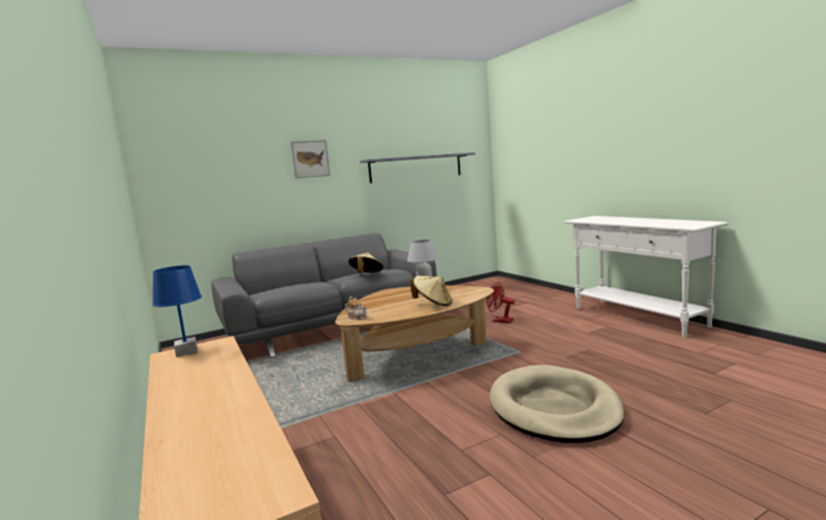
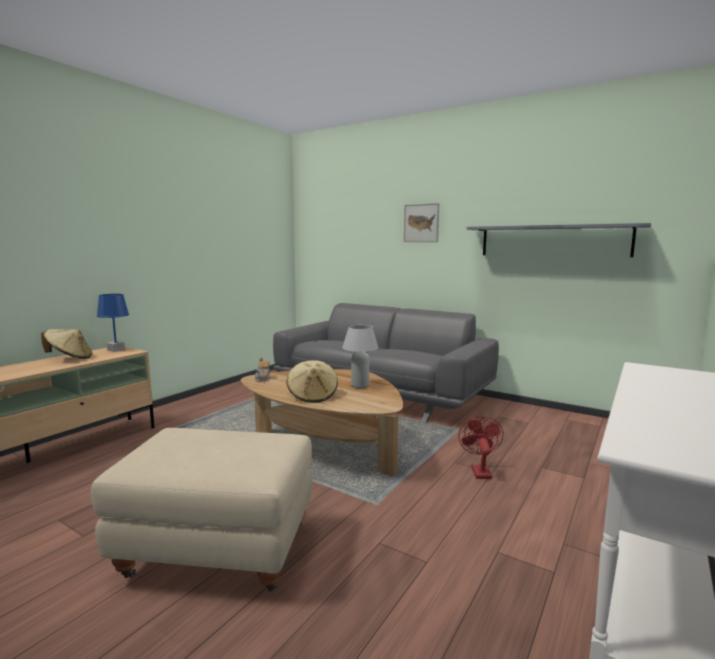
camera: 60 degrees right, 0 degrees up
beige hat [348,252,383,274] -> beige hat moved to [41,329,92,359]
beige dog bed [490,365,625,443] -> beige ottoman [91,428,312,592]

